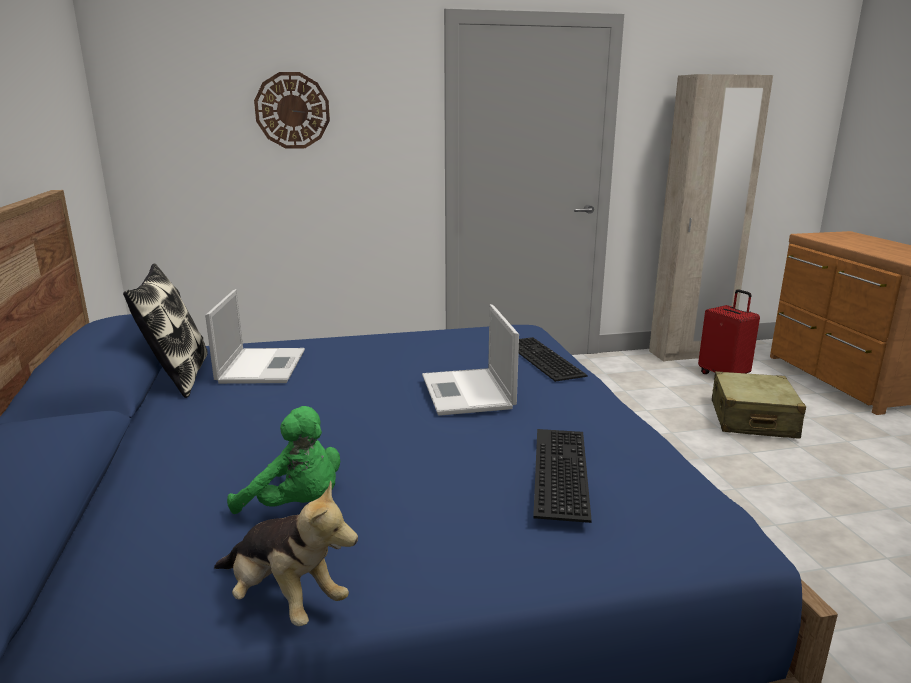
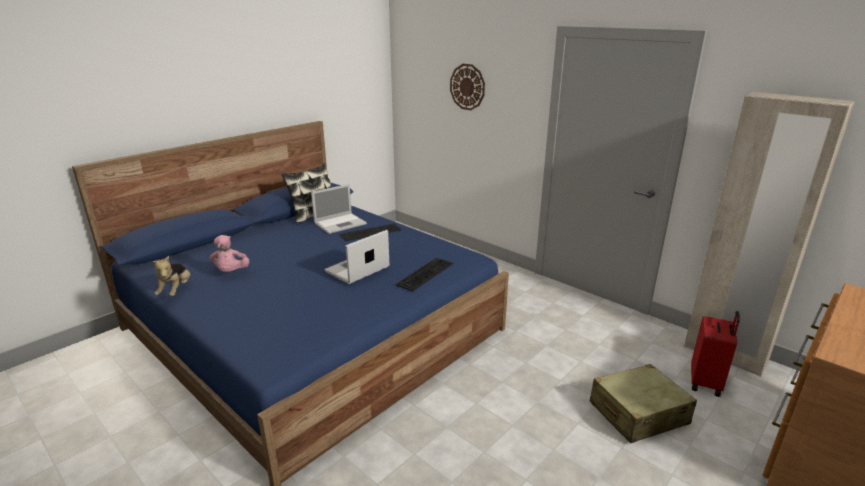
camera: 55 degrees right, 5 degrees up
green plush toy [227,406,340,514] -> pink plush toy [210,235,250,272]
keyboard [533,429,592,523] -> keyboard moved to [340,224,401,241]

